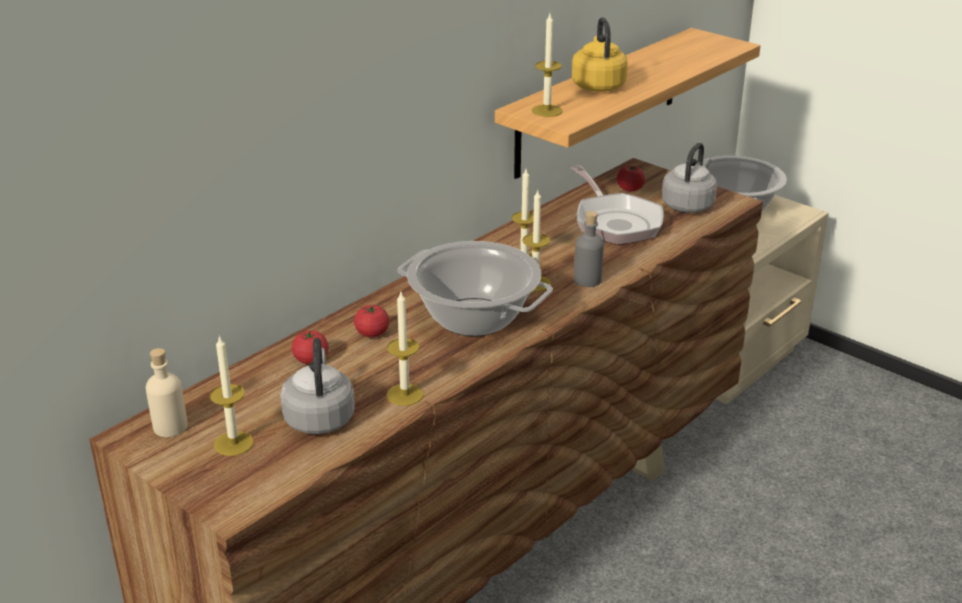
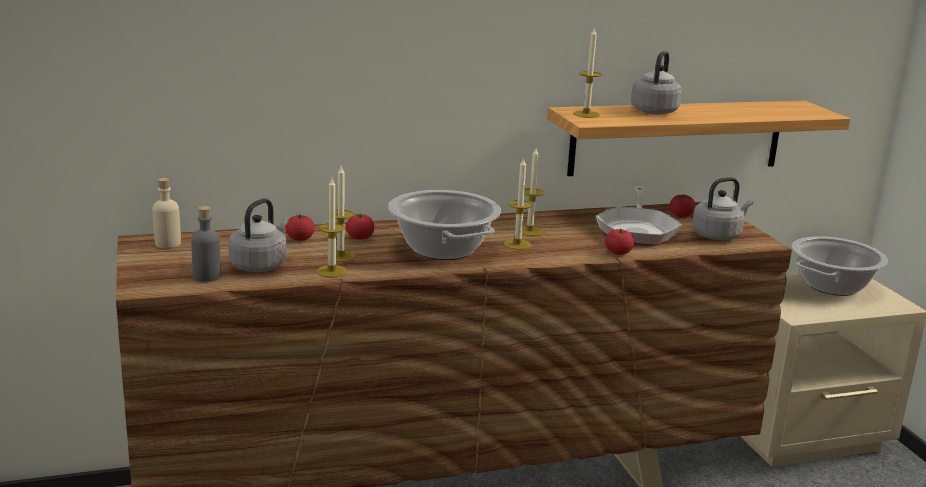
camera: 30 degrees right, 10 degrees down
candle [210,335,254,456] -> candle moved to [326,166,356,262]
yellow kettle [572,17,628,91] -> grey kettle [631,51,682,115]
grey bottle [574,211,604,287] -> grey bottle moved to [191,206,221,282]
none -> tomato [605,228,634,255]

